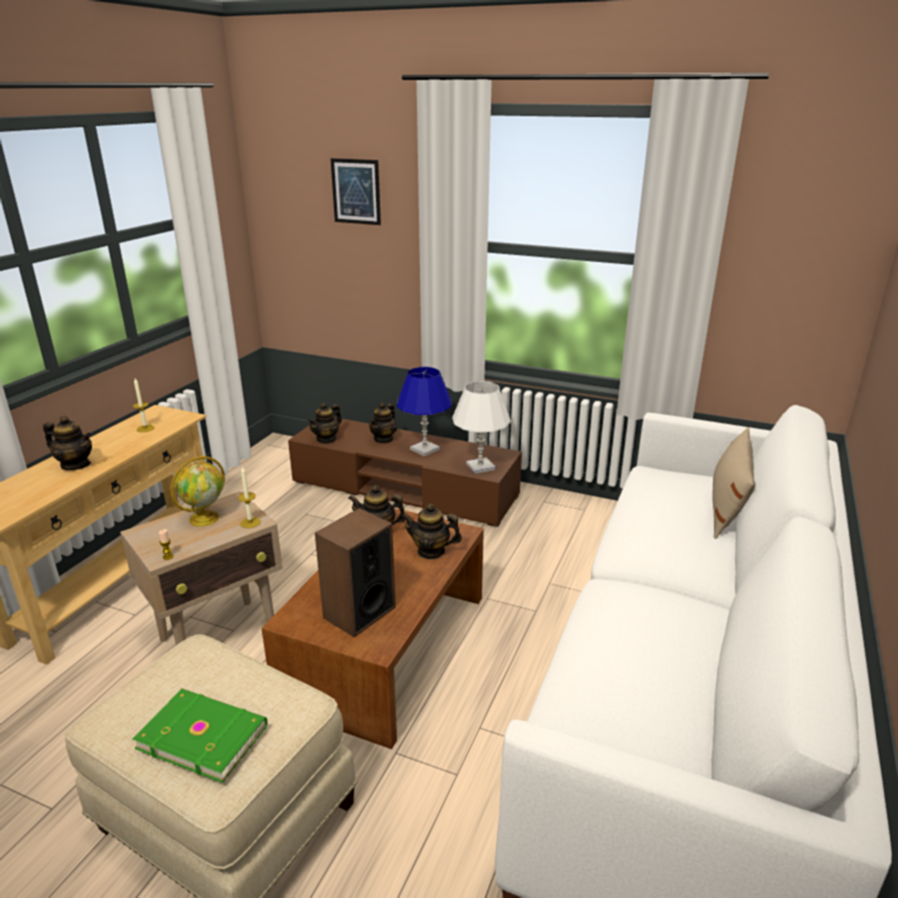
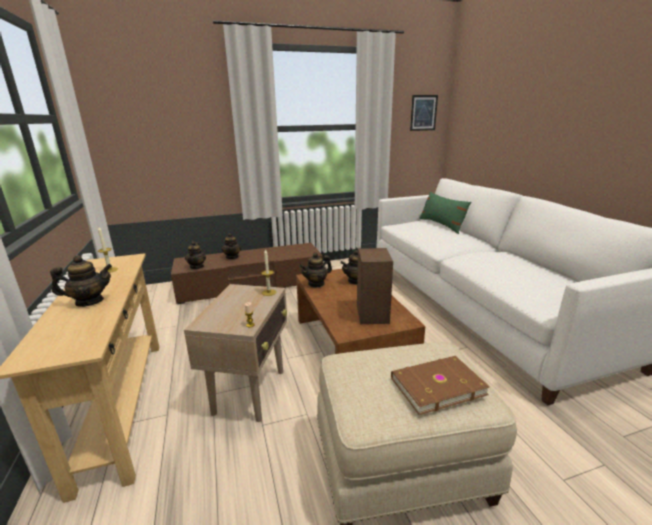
camera: 40 degrees left, 5 degrees down
green book [133,689,267,783] -> brown book [391,356,490,415]
globe [170,455,225,527] -> none
picture [331,158,381,225] -> picture moved to [410,95,438,131]
blue table lamp [397,367,451,456] -> none
white table lamp [452,381,511,474] -> none
beige pillow [712,427,755,539] -> green pillow [419,191,471,234]

